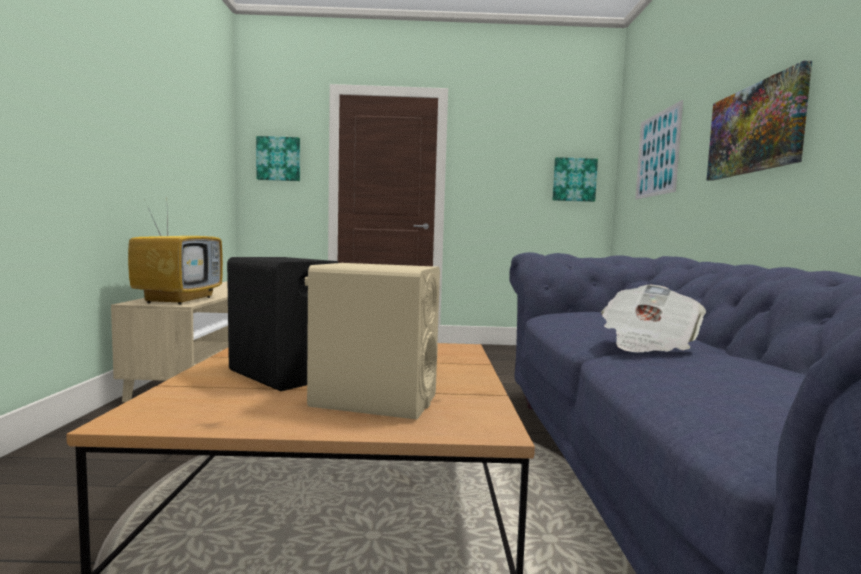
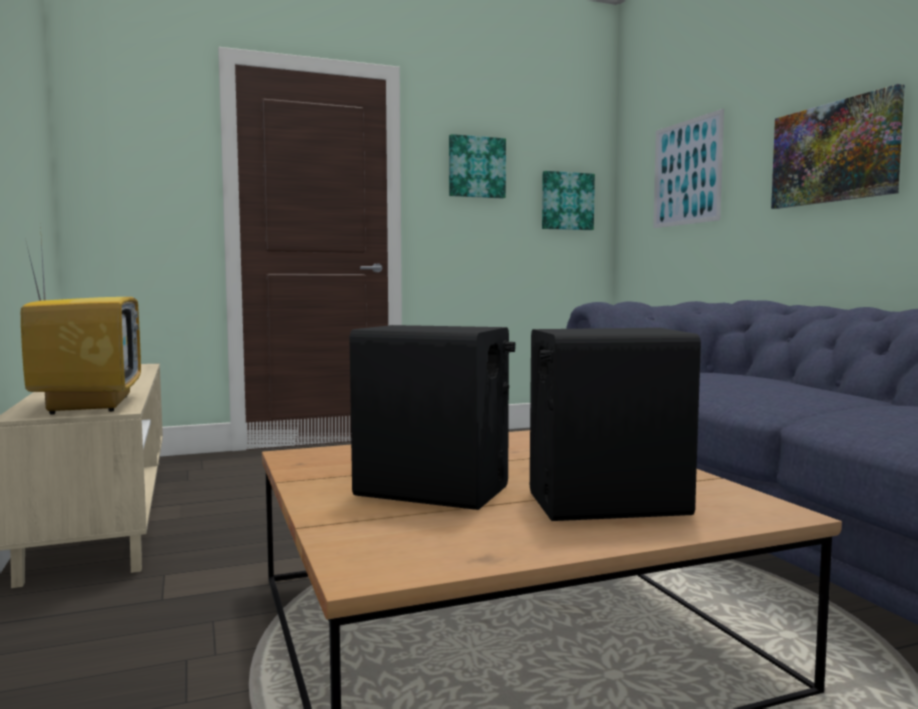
camera: 20 degrees left, 0 degrees up
picture [256,136,300,181] -> picture moved to [449,134,506,199]
beige speaker [305,263,440,419] -> black speaker [530,328,701,521]
newspaper [601,285,707,352] -> none

